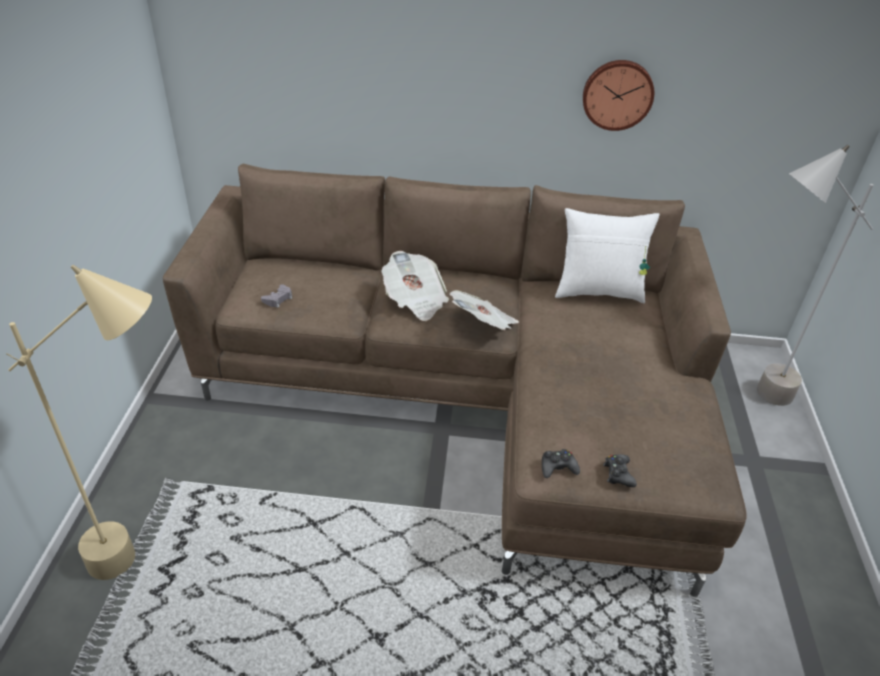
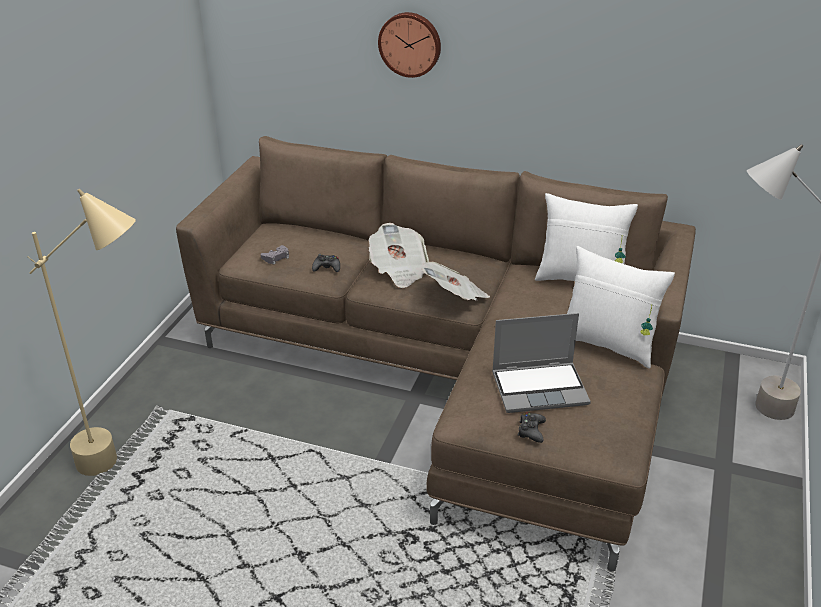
camera: 15 degrees right, 5 degrees down
black game controller [542,449,580,478] -> black game controller moved to [312,254,340,272]
wall clock [583,60,654,131] -> wall clock moved to [378,12,441,78]
none -> laptop [492,313,591,413]
none -> white pillow [567,246,675,369]

